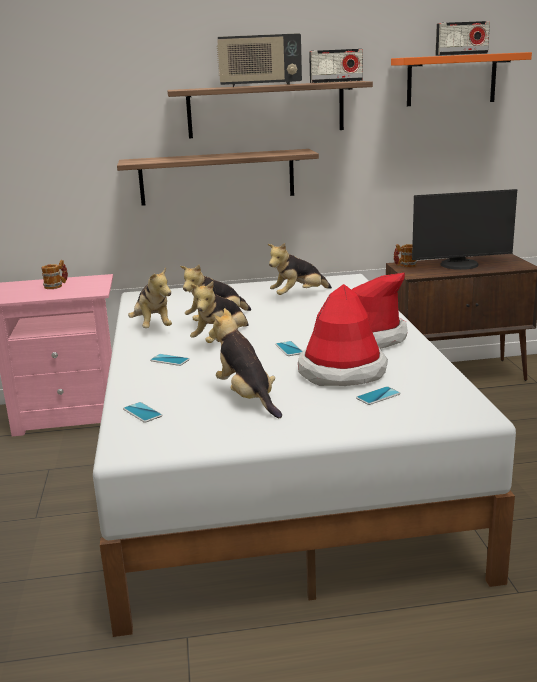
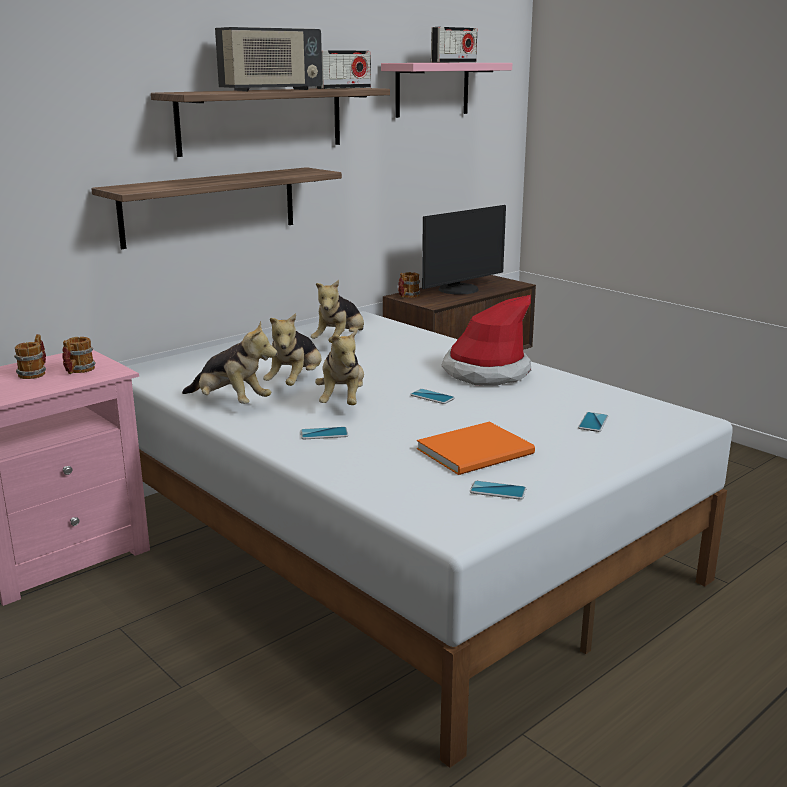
camera: 35 degrees left, 0 degrees up
phone [123,402,162,423] -> phone moved to [470,481,527,500]
plush toy [209,308,282,418] -> orange book [417,422,535,475]
hat [298,284,388,386] -> none
orange shelf [391,52,532,106] -> pink shelf [381,63,512,118]
none -> mug [62,337,96,374]

